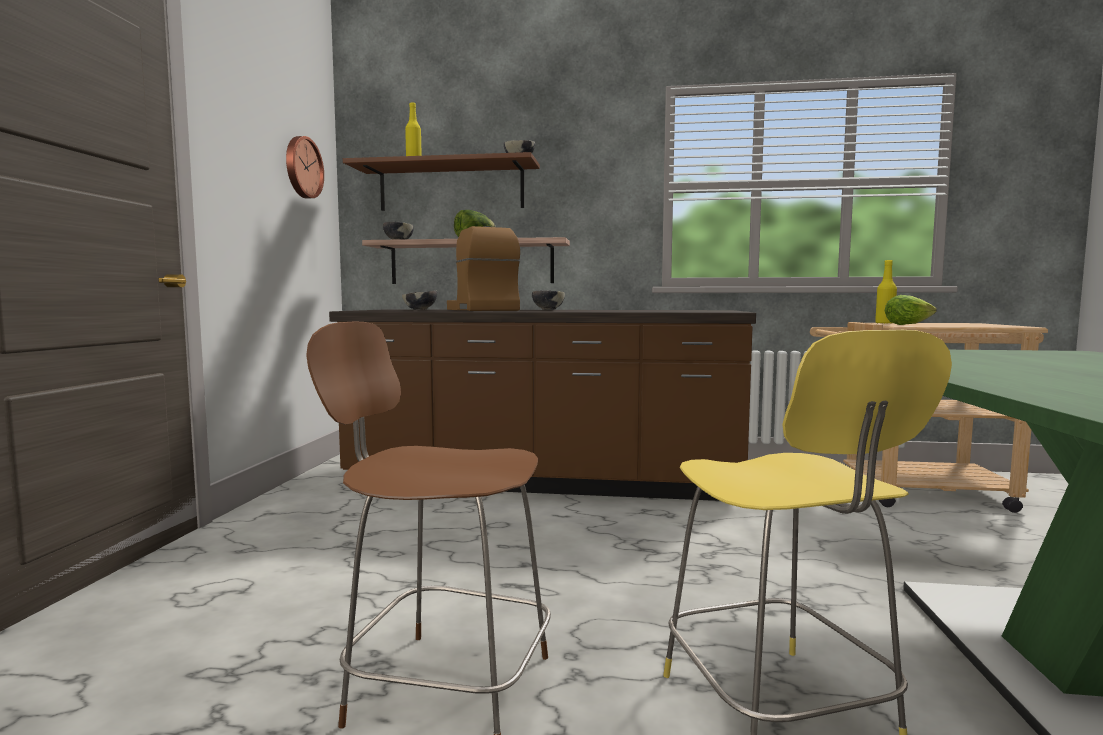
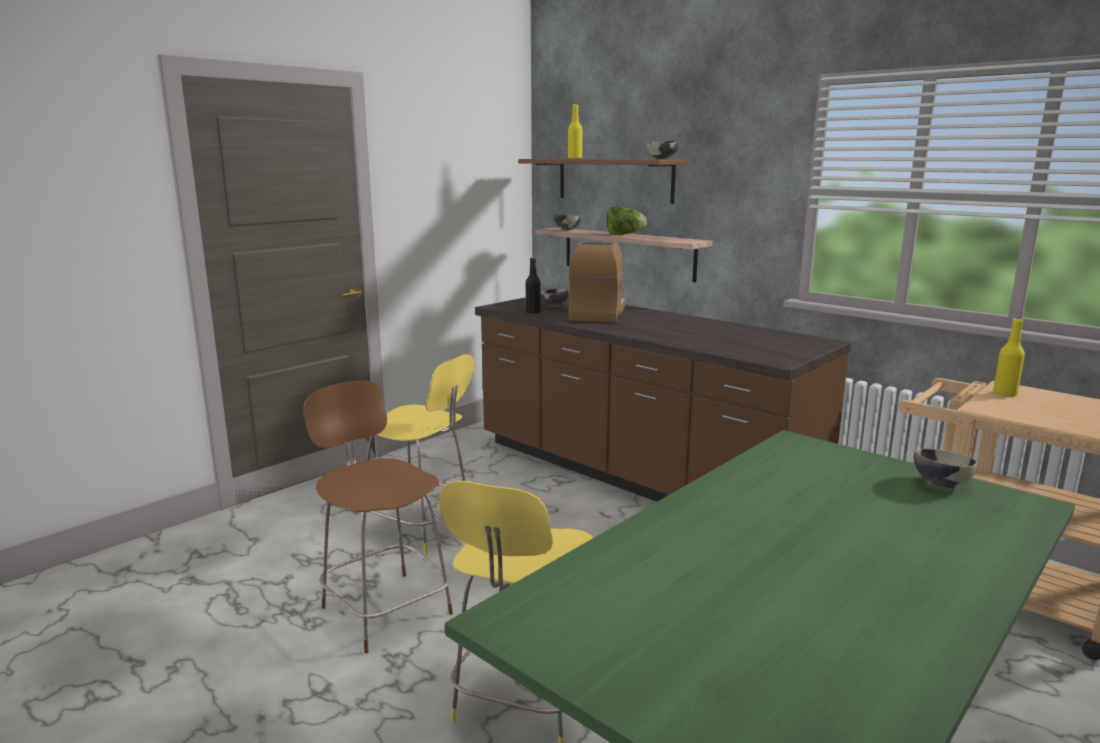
camera: 35 degrees right, 10 degrees up
wall clock [286,136,324,198] -> none
bowl [532,290,565,310] -> bowl moved to [914,448,978,488]
lettuce [885,295,937,325] -> none
none -> yellow stool [365,354,475,554]
none -> black bottle [526,258,541,313]

